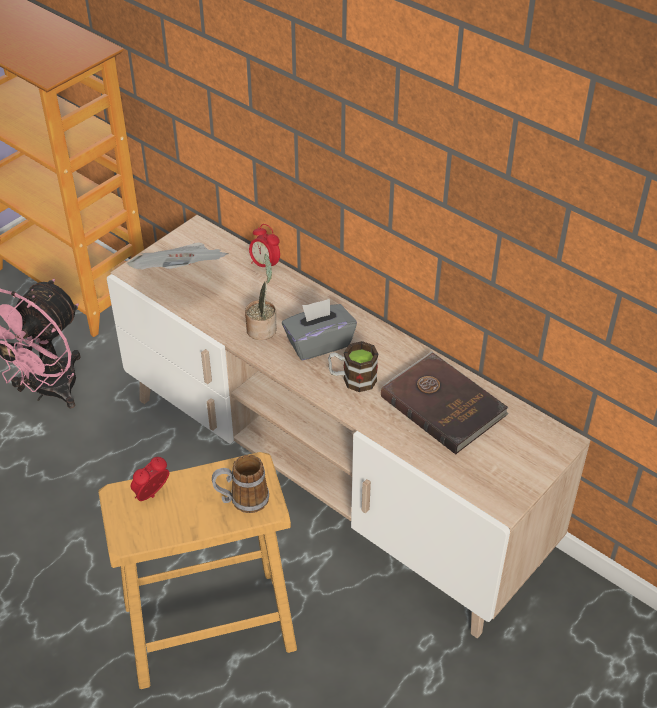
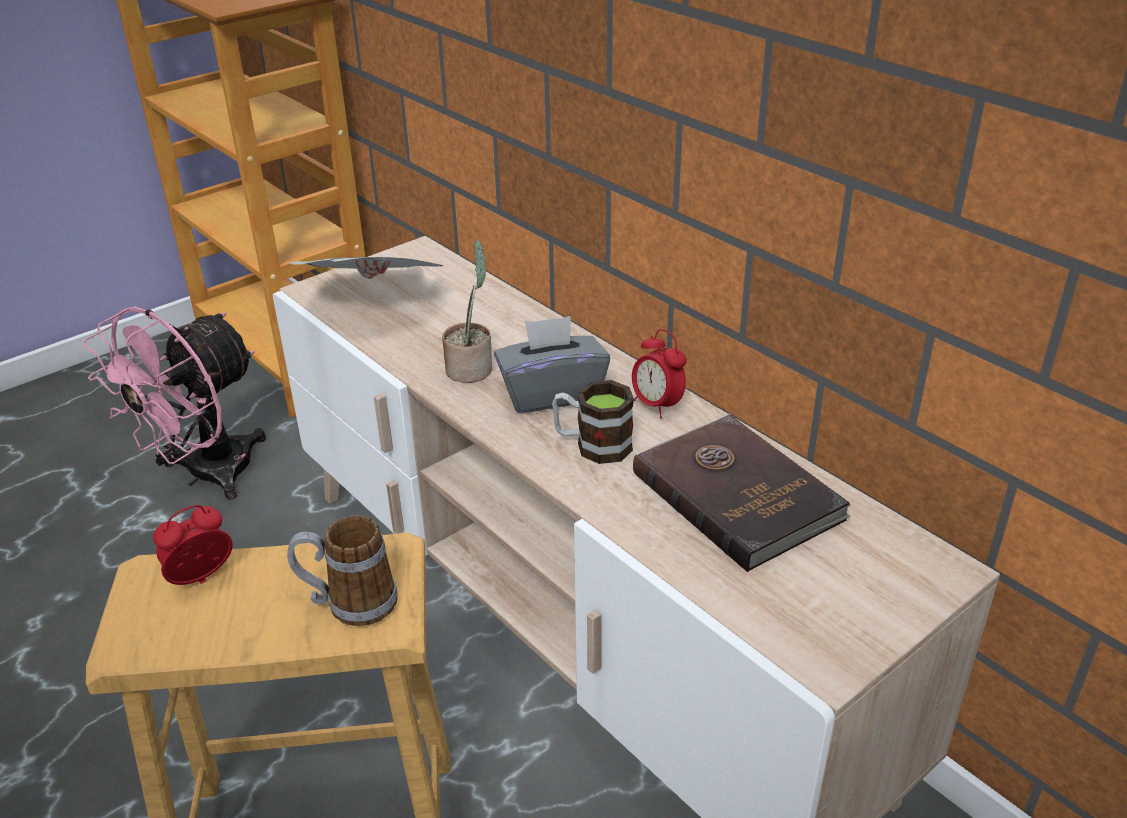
camera: 10 degrees right, 10 degrees down
alarm clock [249,224,280,267] -> alarm clock moved to [632,329,687,419]

